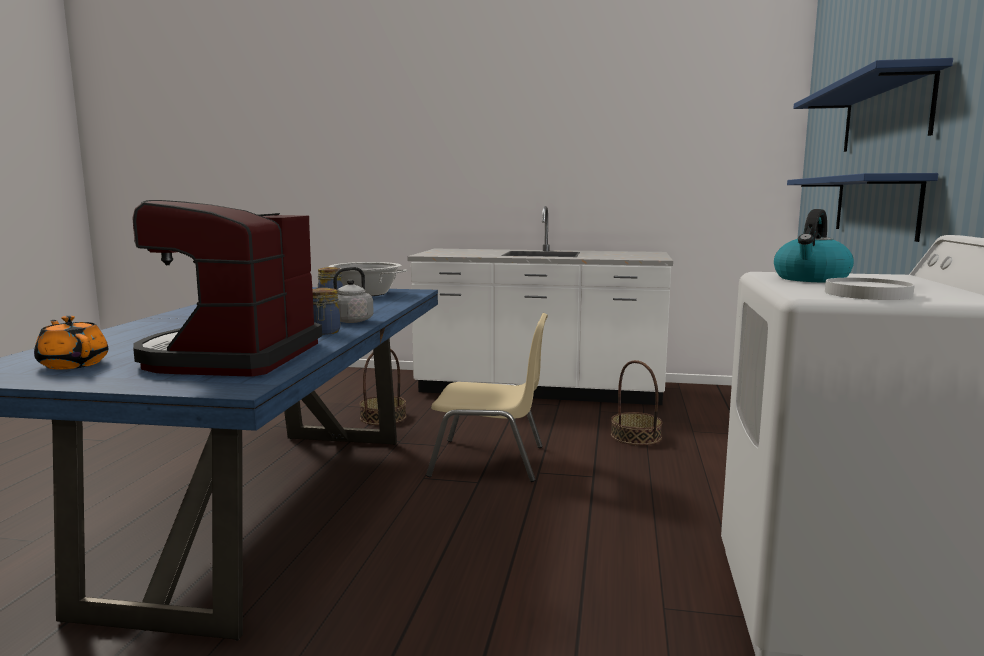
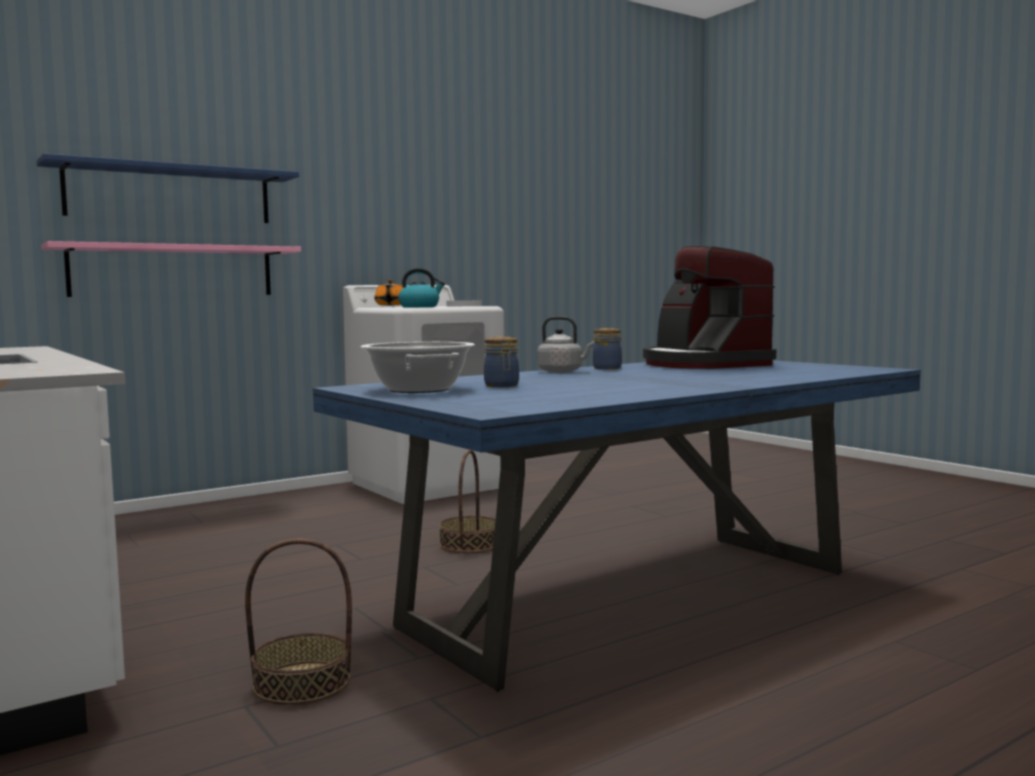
camera: 135 degrees left, 5 degrees down
orange teapot [34,316,108,369] -> orange teapot moved to [374,280,403,306]
coffee machine [132,200,322,377] -> coffee machine turned 105 degrees clockwise [643,246,776,369]
beige chair [426,313,548,482] -> none
basket [611,360,662,445] -> basket moved to [439,450,496,553]
blue shelf [787,173,938,242] -> pink shelf [41,241,301,297]

